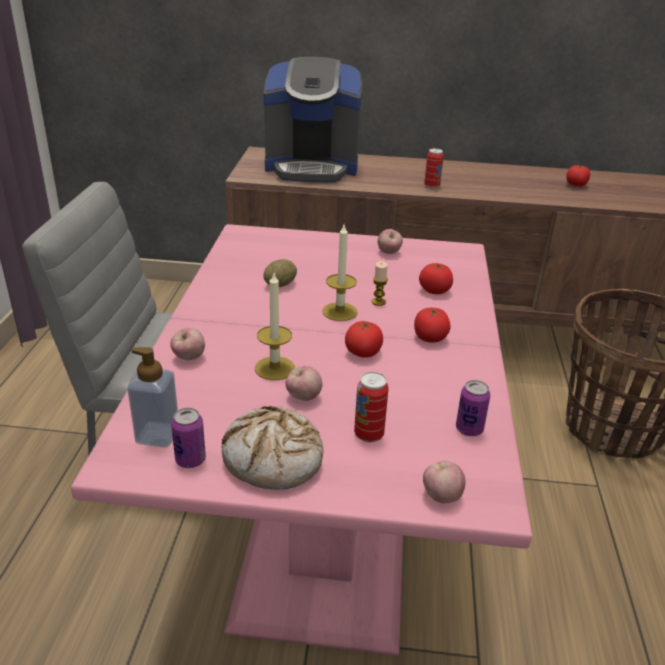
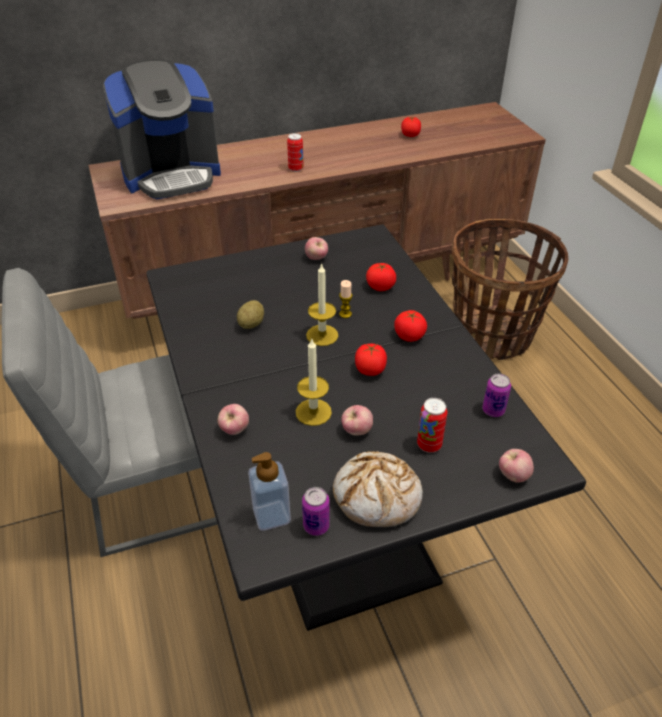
camera: 25 degrees left, 10 degrees up
pink dining table [71,224,532,656] -> black dining table [146,224,586,631]

